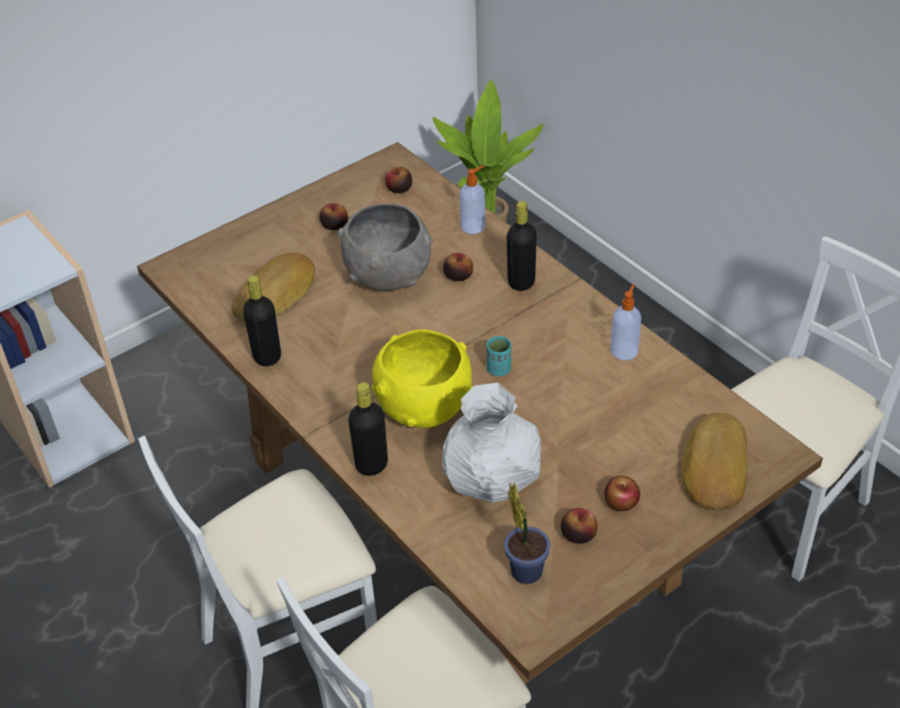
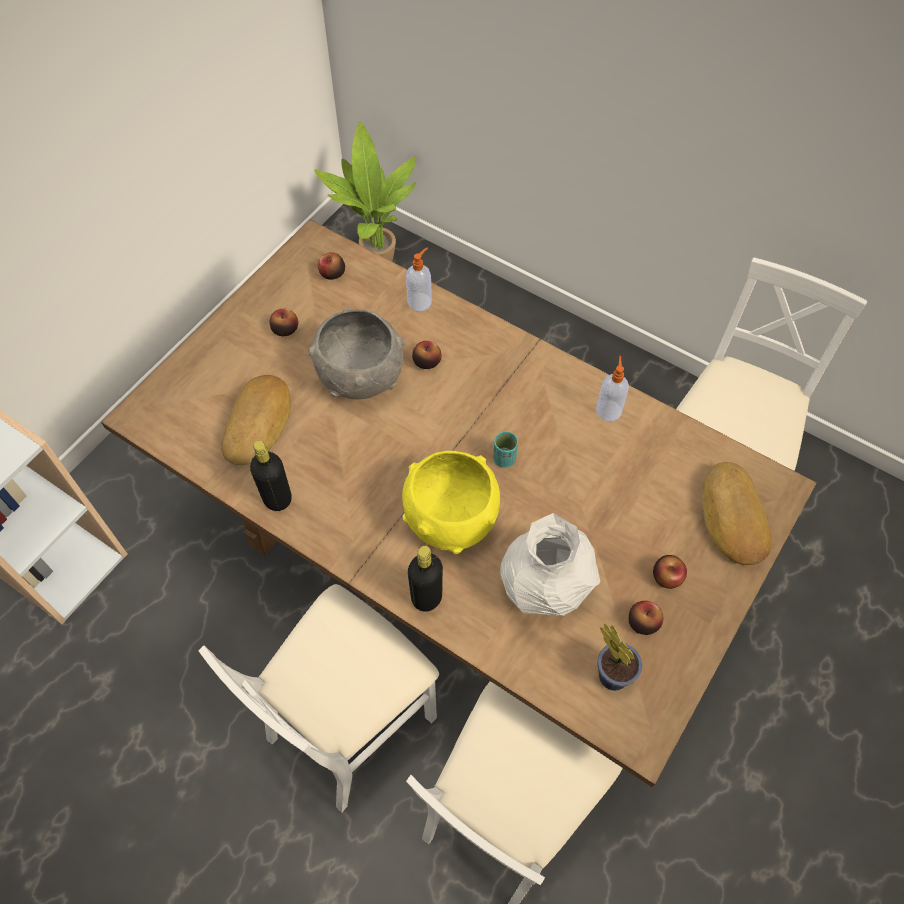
camera: 20 degrees left, 15 degrees up
black bottle [507,201,537,291] -> none

